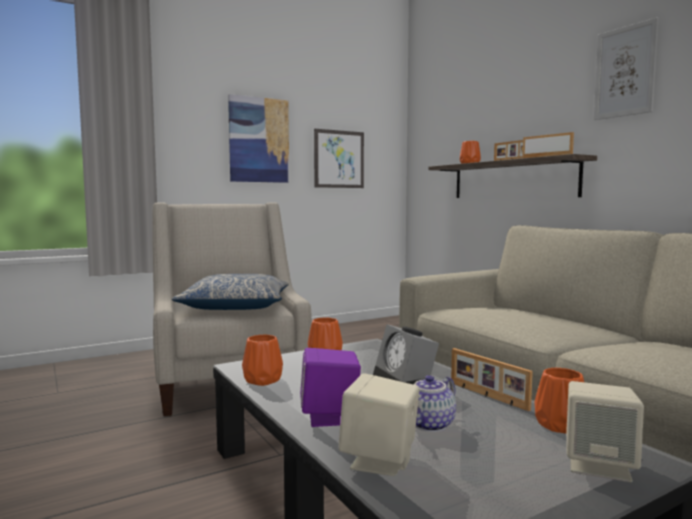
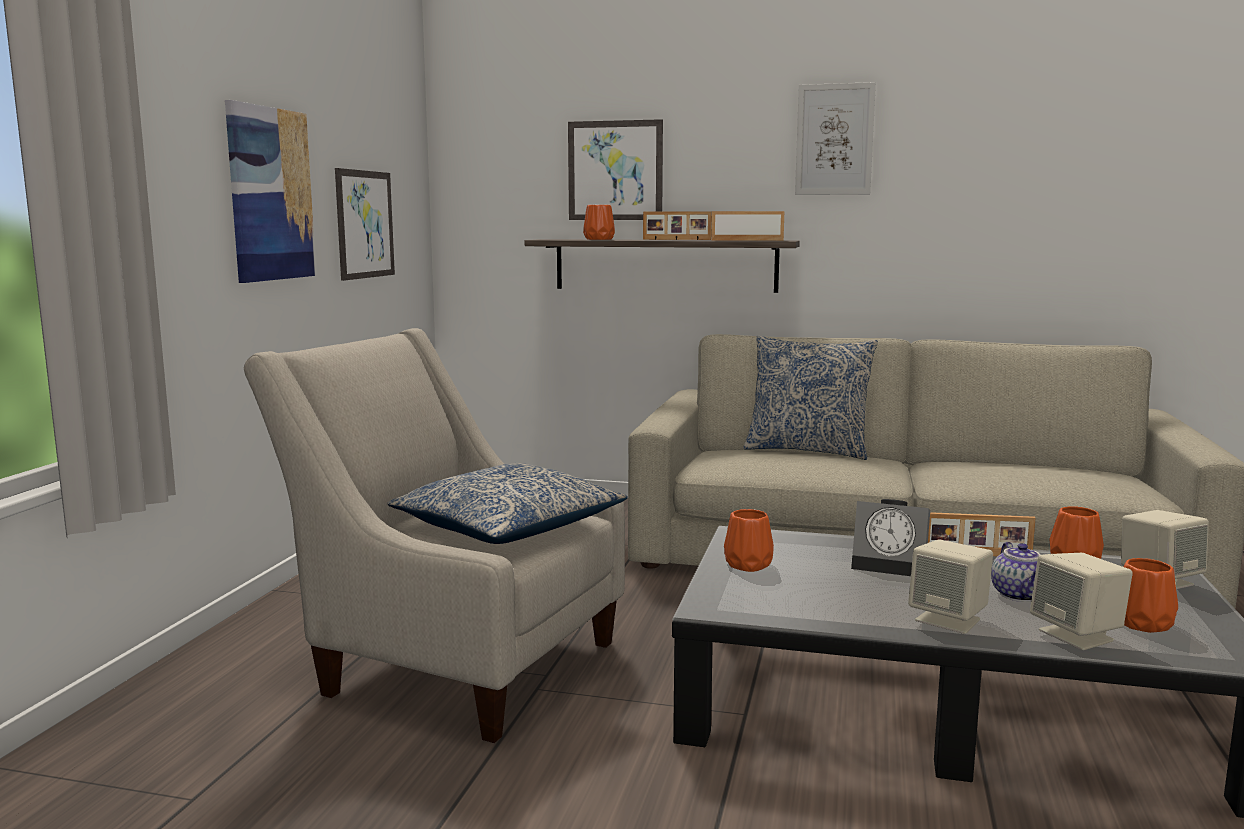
camera: 45 degrees left, 5 degrees up
orange vase [242,334,283,386] -> orange vase moved to [1124,558,1178,633]
purple speaker [300,348,361,427] -> beige speaker [908,539,993,634]
none -> picture [568,119,663,220]
none -> pillow [744,336,878,460]

